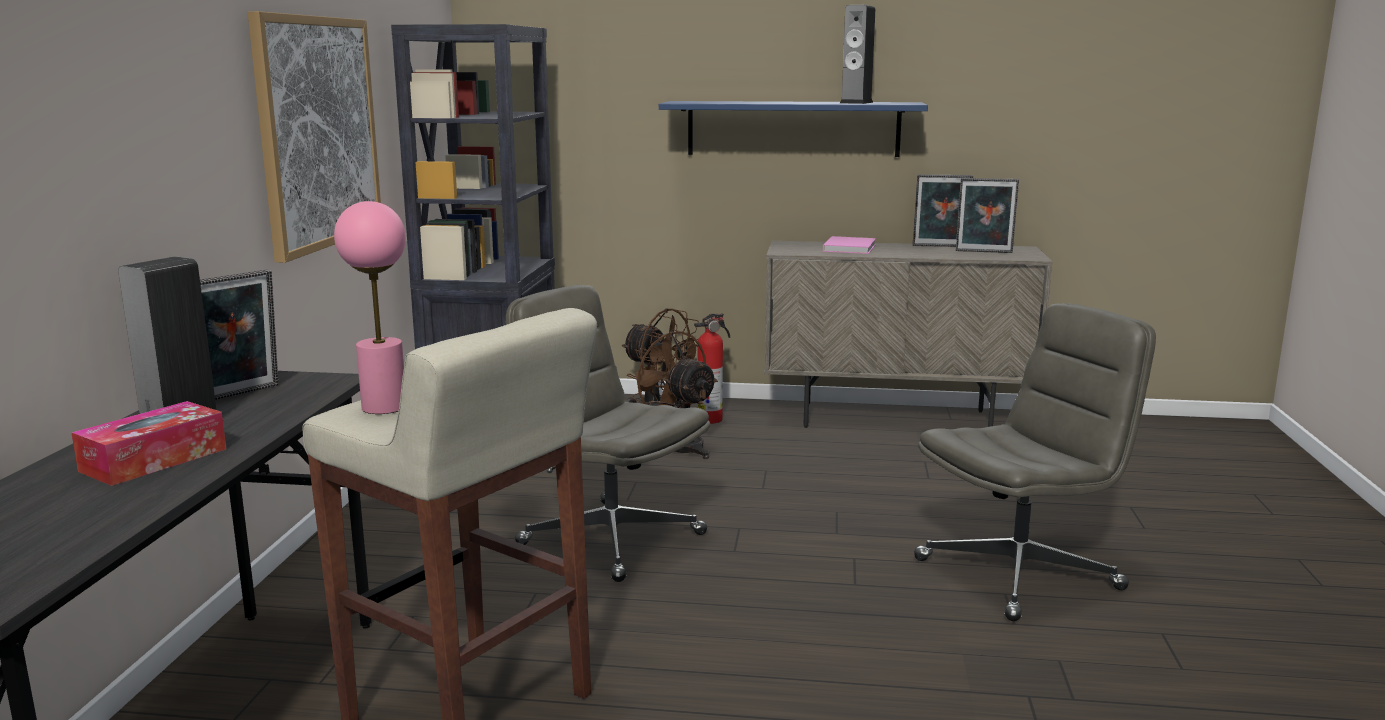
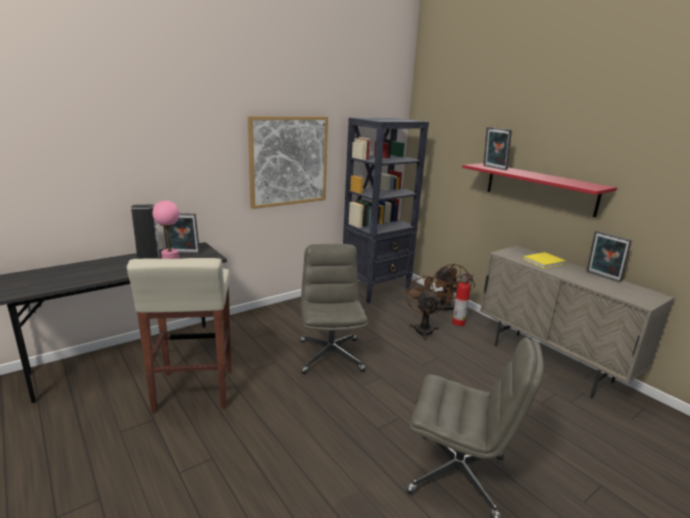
camera: 45 degrees right, 5 degrees up
tissue box [71,401,226,486] -> none
blue shelf [659,101,928,157] -> red shelf [462,163,617,217]
pink book [823,236,876,254] -> yellow book [523,252,566,268]
speaker [840,5,875,104] -> none
picture frame [956,178,1019,253] -> picture frame moved to [483,127,512,170]

